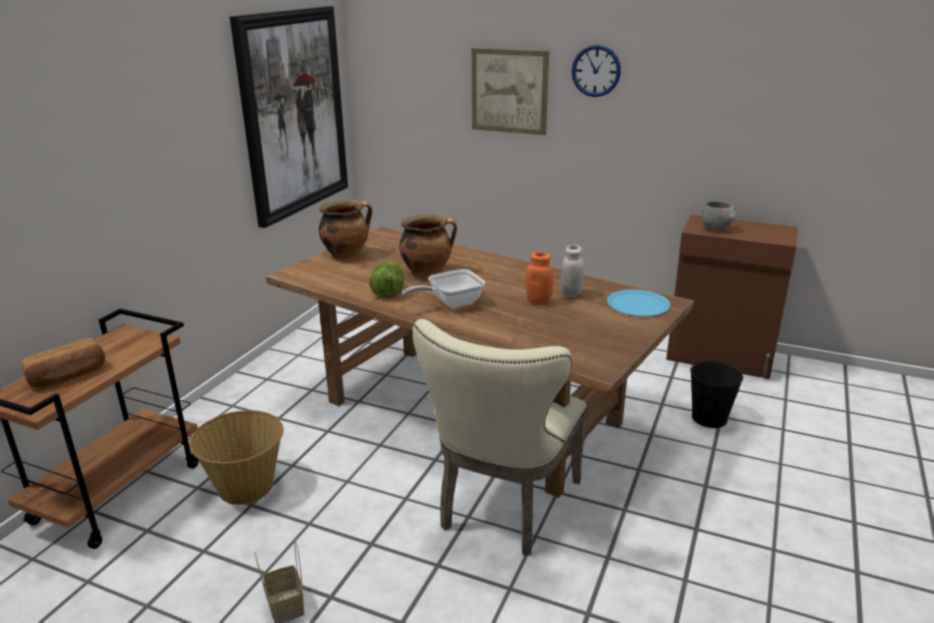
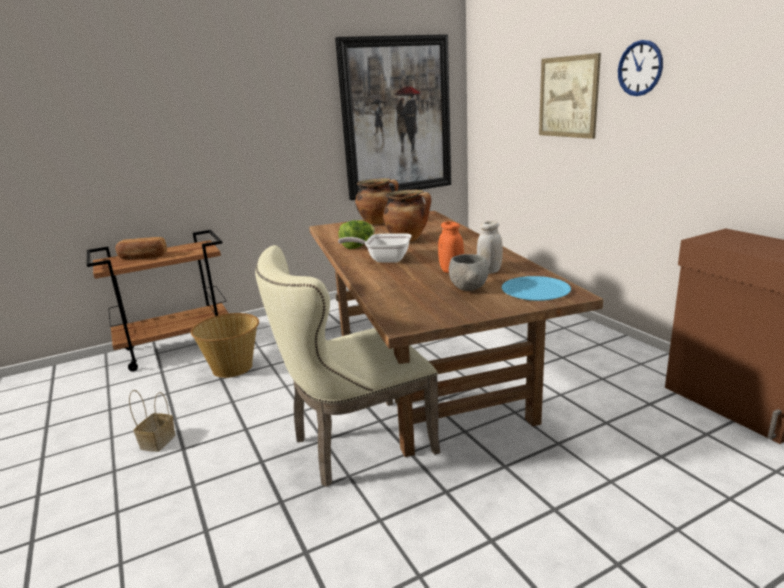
camera: 40 degrees right, 5 degrees down
black bucket [690,360,743,428] -> none
grey bowl [701,201,736,230] -> grey bowl moved to [449,254,489,291]

